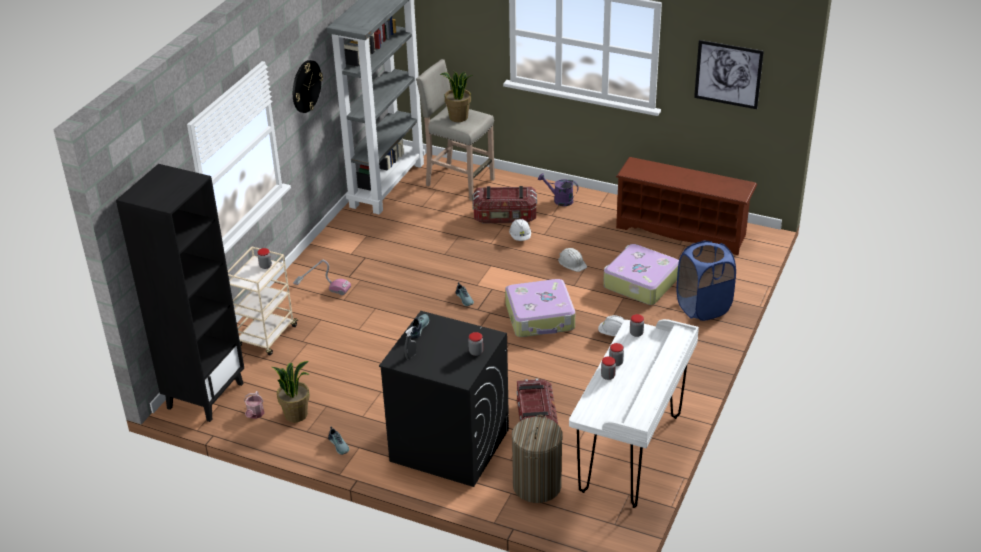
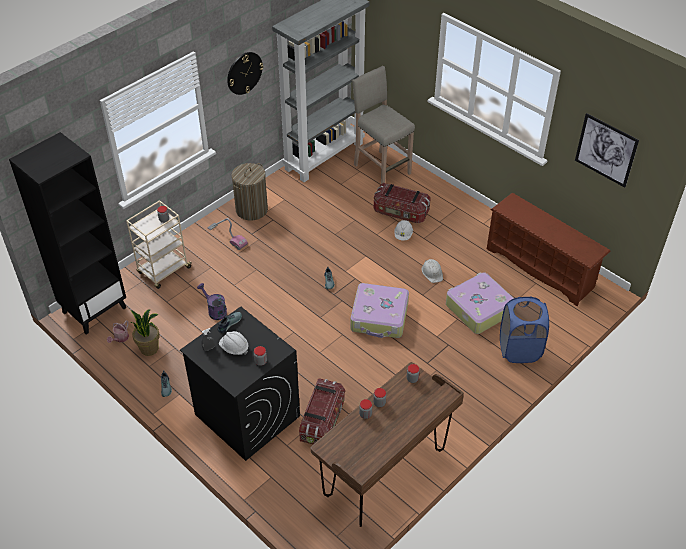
camera: 20 degrees right, 10 degrees up
potted plant [440,72,473,122] -> none
laundry basket [512,415,563,503] -> laundry basket moved to [232,163,268,221]
purple watering can [538,173,578,206] -> purple watering can moved to [197,283,227,320]
white desk [569,319,699,508] -> brown desk [311,362,464,527]
white hard hat [598,315,625,336] -> white hard hat moved to [219,331,248,355]

